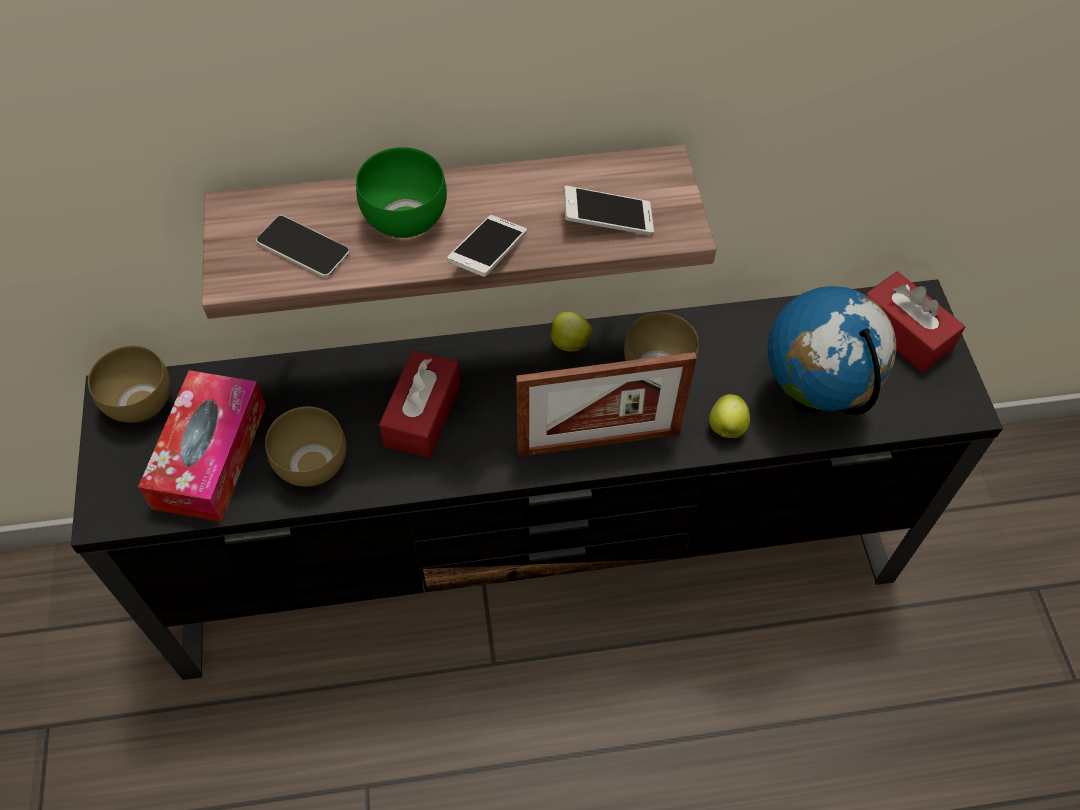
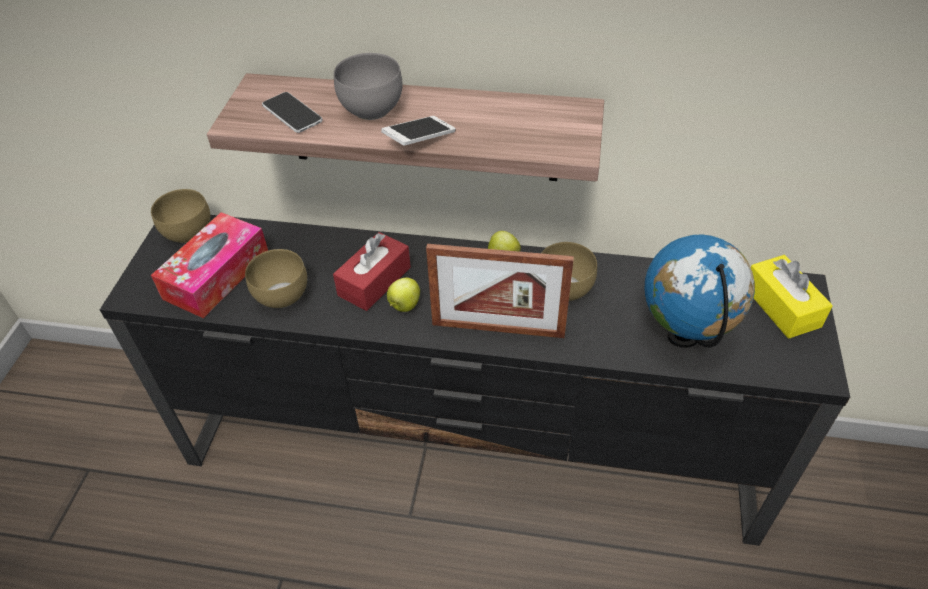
camera: 20 degrees right, 10 degrees down
green bowl [356,147,447,238] -> grey bowl [334,53,403,120]
phone [563,186,654,235] -> none
apple [709,394,750,438] -> apple moved to [387,277,420,312]
red tissue box [866,271,965,372] -> yellow tissue box [751,255,833,339]

